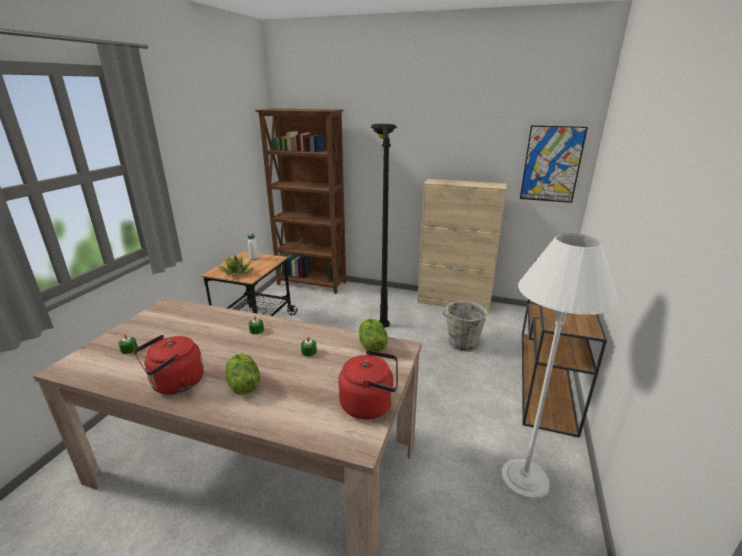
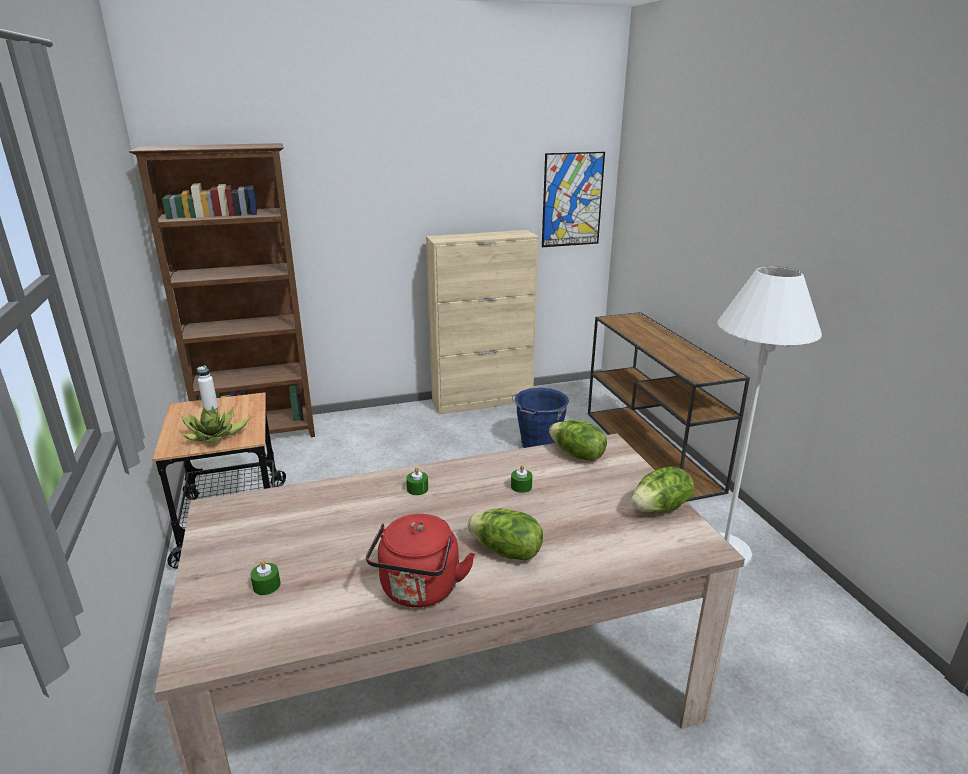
camera: 35 degrees left, 0 degrees up
red kettle [338,350,398,419] -> lettuce [631,467,694,513]
black floor lamp [370,124,397,328] -> none
grey bucket [443,301,488,351] -> blue bucket [512,388,569,448]

